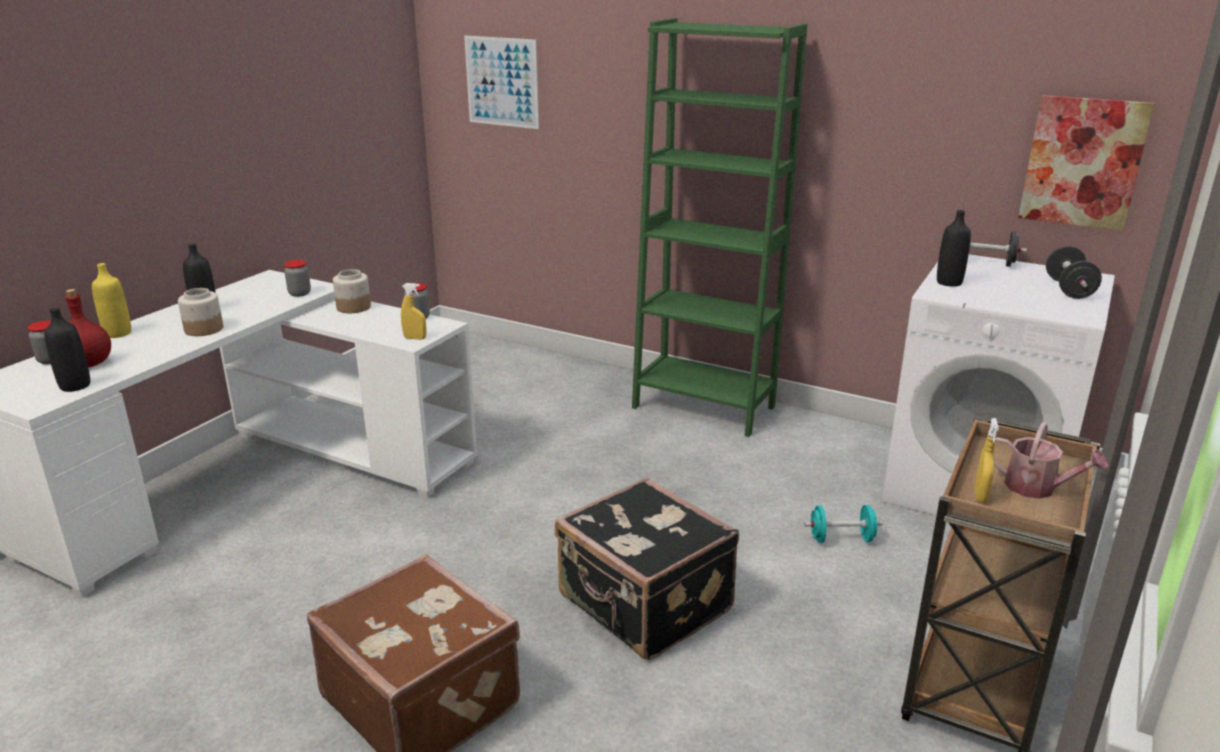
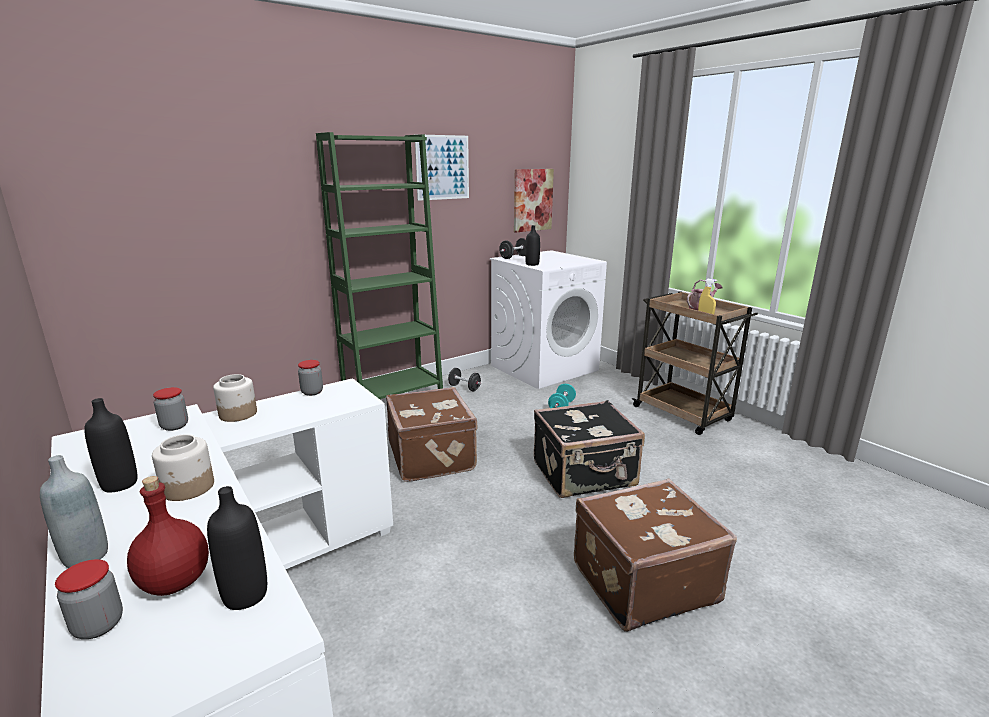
camera: 65 degrees left, 5 degrees down
yellow bottle [92,263,131,338] -> grey bottle [40,455,108,568]
yellow spray bottle [401,283,427,340] -> none
picture [464,36,539,129] -> picture moved to [415,134,469,201]
black dumbbell [1046,246,1102,299] -> black dumbbell moved to [448,368,481,391]
none -> brown suitcase [386,387,478,482]

